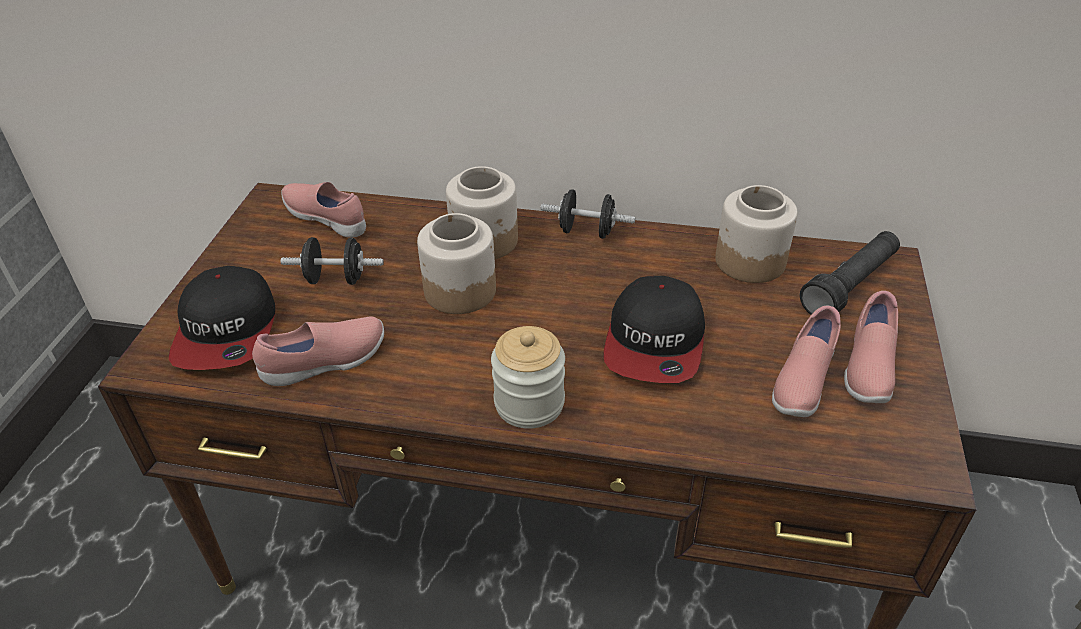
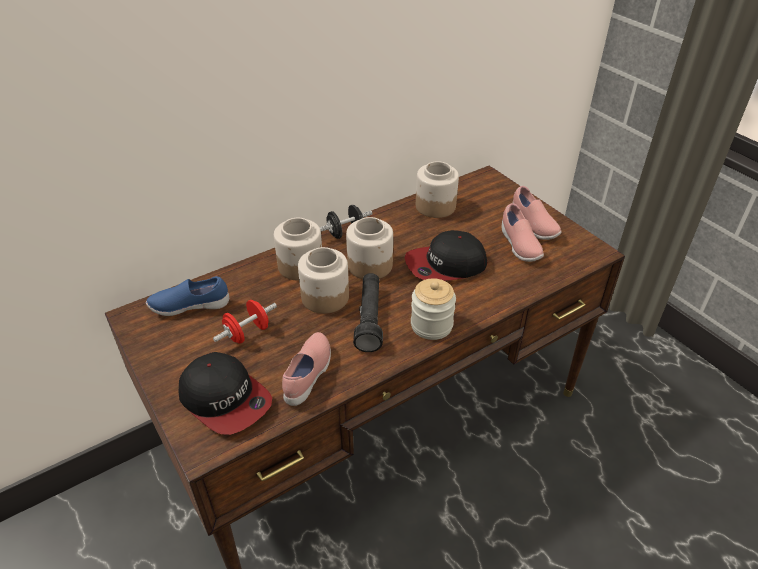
camera: 45 degrees left, 0 degrees up
pink shoe [281,182,366,238] -> blue shoe [146,276,229,316]
black dumbbell [281,237,384,285] -> red dumbbell [213,300,277,344]
cap [603,276,705,383] -> cap turned 105 degrees clockwise [405,230,487,281]
black flashlight [800,231,900,315] -> black flashlight moved to [353,273,383,352]
none -> jar [346,217,393,279]

